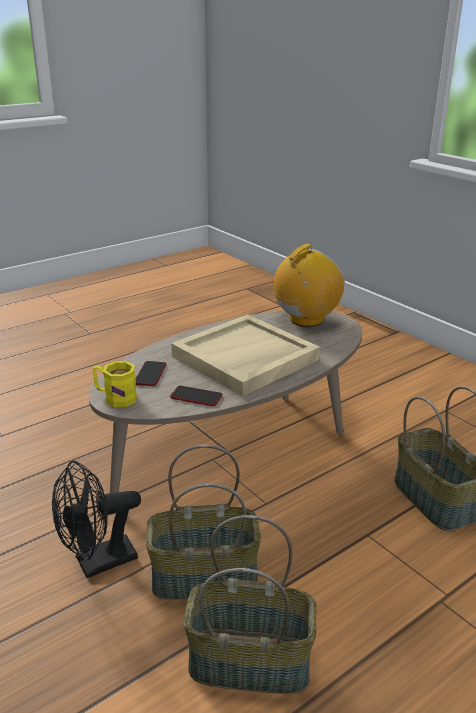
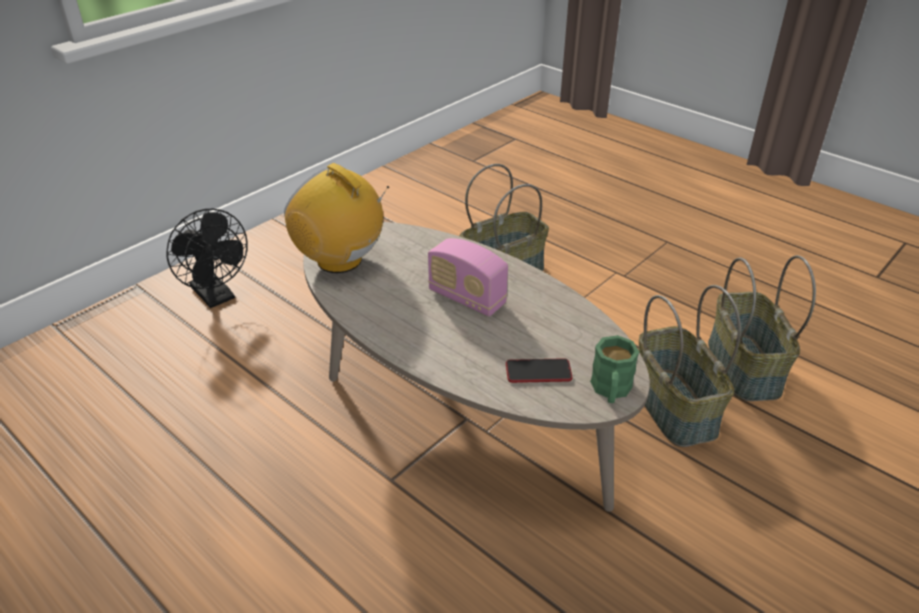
camera: 100 degrees left, 10 degrees up
black fan [52,460,141,578] -> black fan moved to [166,209,248,308]
yellow mug [93,361,137,407] -> green mug [590,335,639,403]
phone [170,386,223,406] -> none
beige tray [171,314,320,396] -> radio [428,238,508,317]

